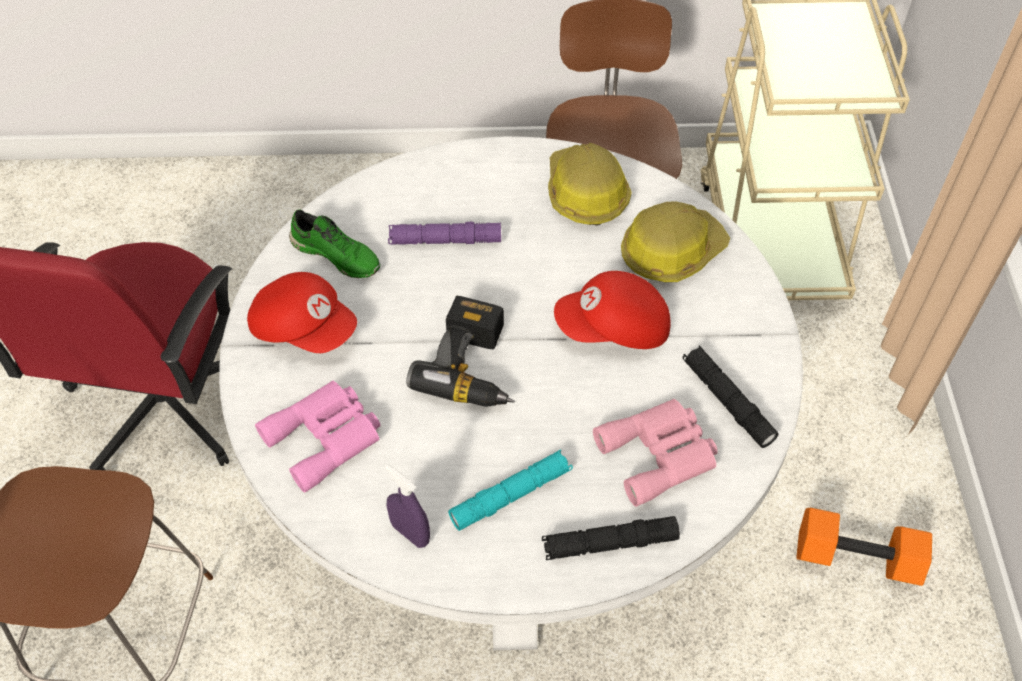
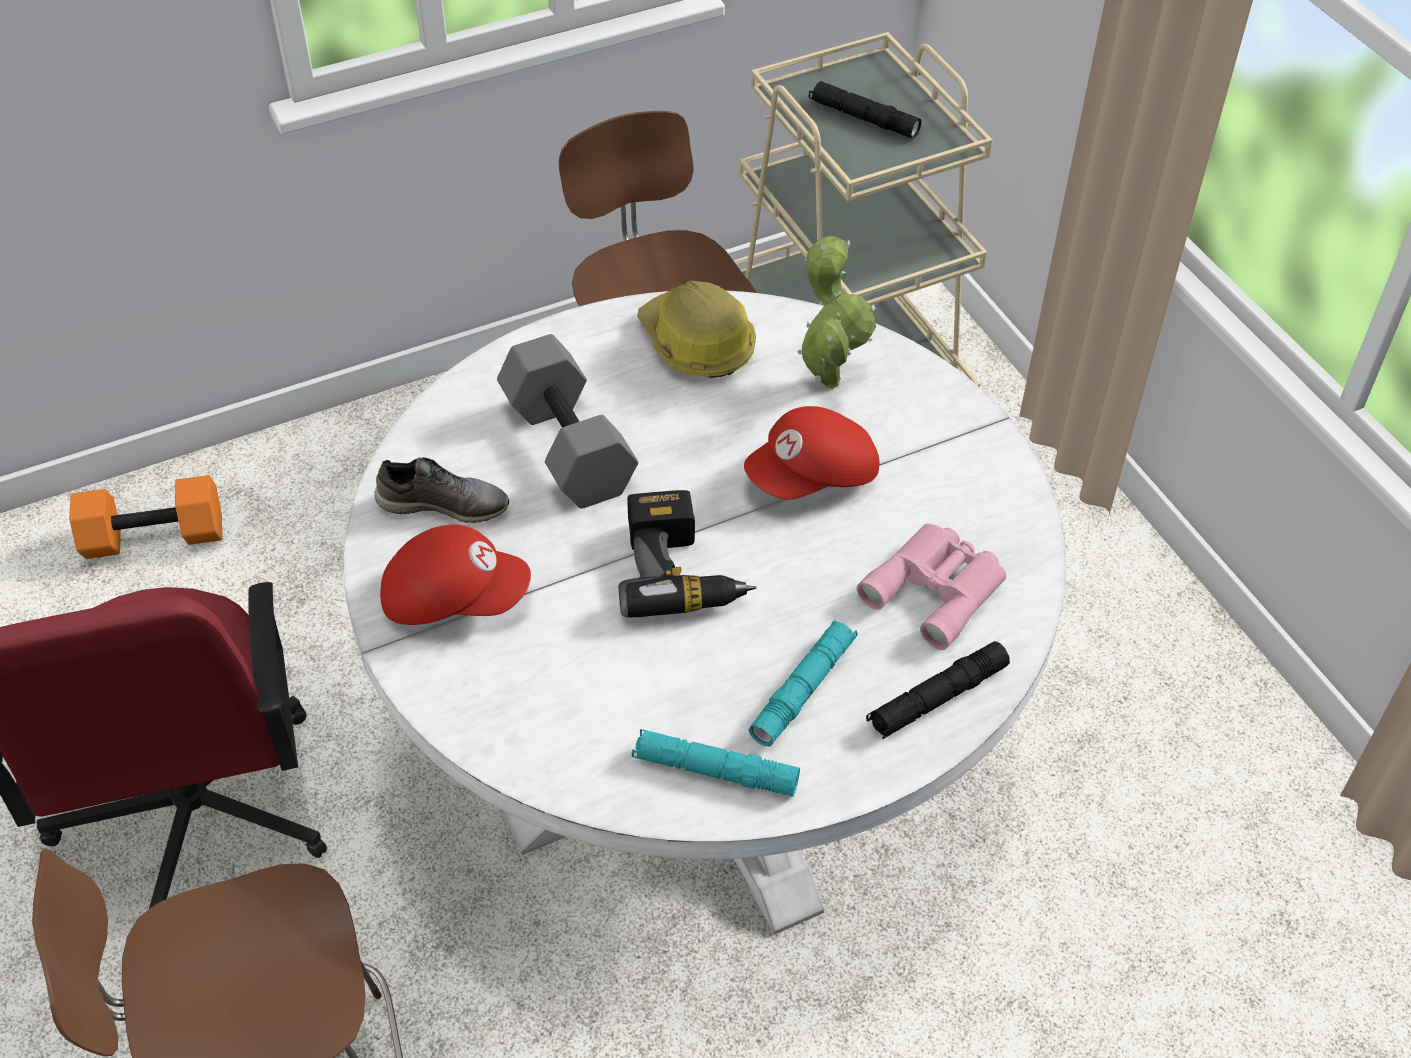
camera: 25 degrees left, 5 degrees down
pink binoculars [255,381,381,493] -> none
green shoe [289,210,380,278] -> grey shoe [374,457,509,523]
purple spray bottle [385,464,430,548] -> turquoise flashlight [632,729,800,797]
purple flashlight [388,222,501,244] -> grey dumbbell [497,334,638,509]
hard hat [621,201,730,282] -> potted plant [797,236,876,389]
black flashlight [682,345,779,448] -> black flashlight moved to [809,81,921,139]
orange dumbbell [796,508,932,586] -> orange dumbbell moved to [69,475,222,559]

